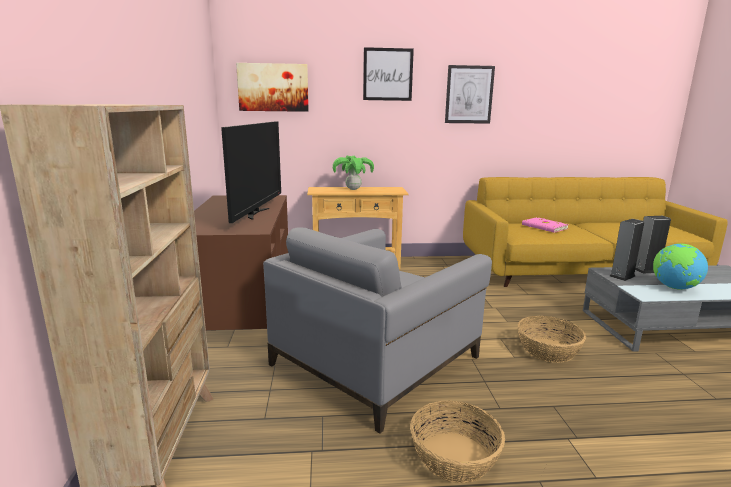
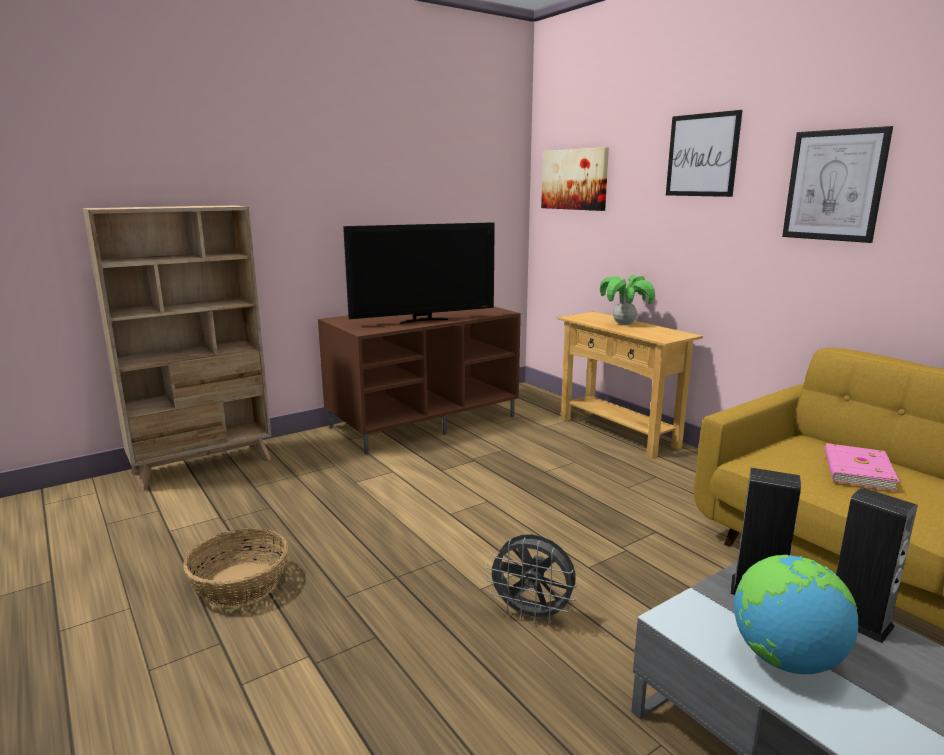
camera: 60 degrees right, 0 degrees up
grey armchair [263,228,492,434] -> none
basket [517,316,586,363] -> grey fan [485,534,578,624]

